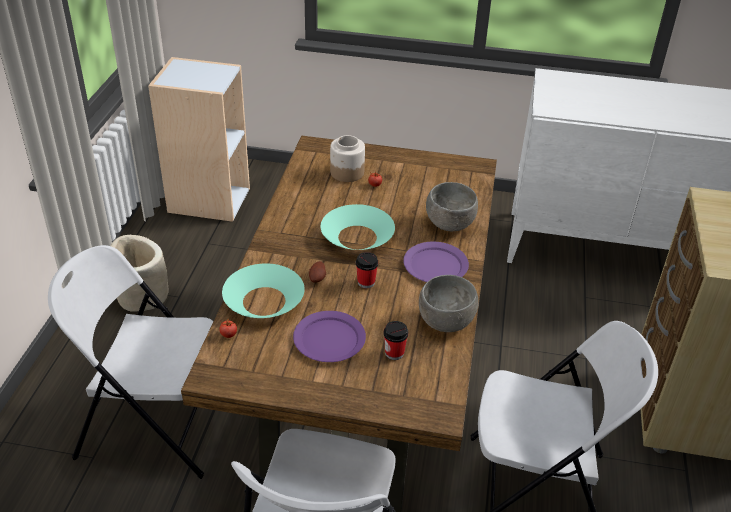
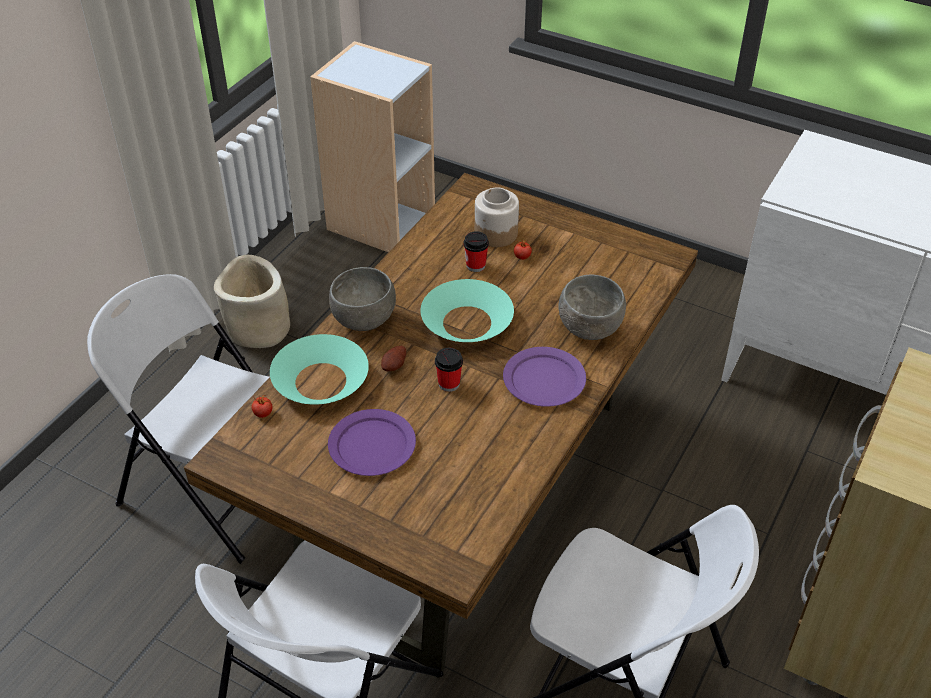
camera: 20 degrees right, 5 degrees up
cup [383,321,409,360] -> cup moved to [464,231,489,272]
grey bowl [419,275,479,332] -> grey bowl moved to [329,267,396,331]

